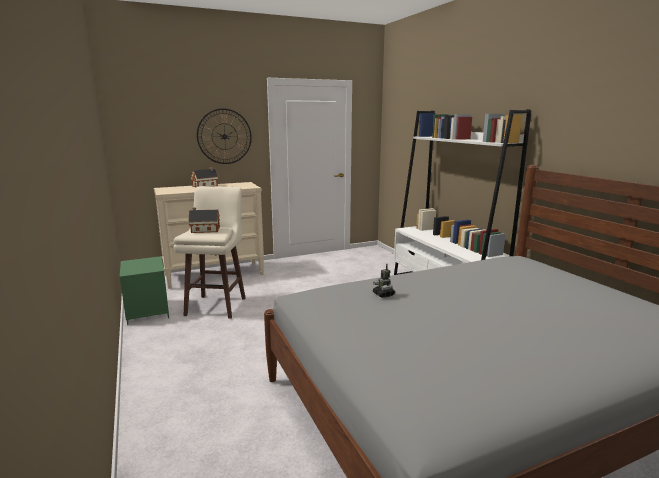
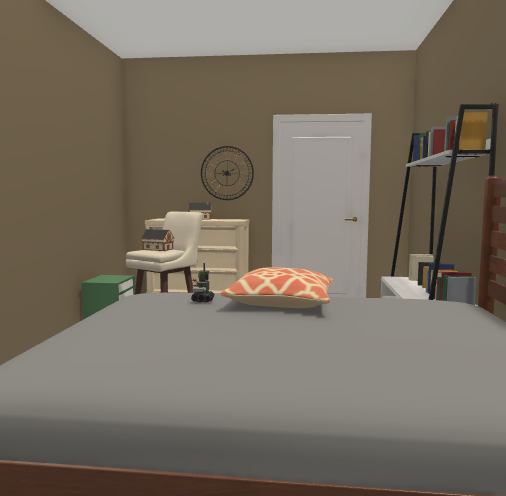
camera: 30 degrees right, 10 degrees down
none -> pillow [220,267,333,308]

